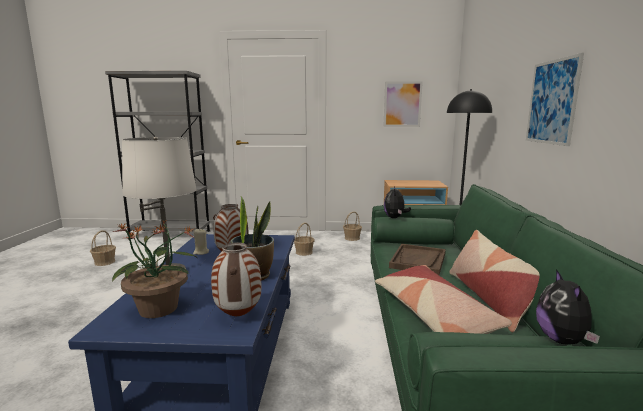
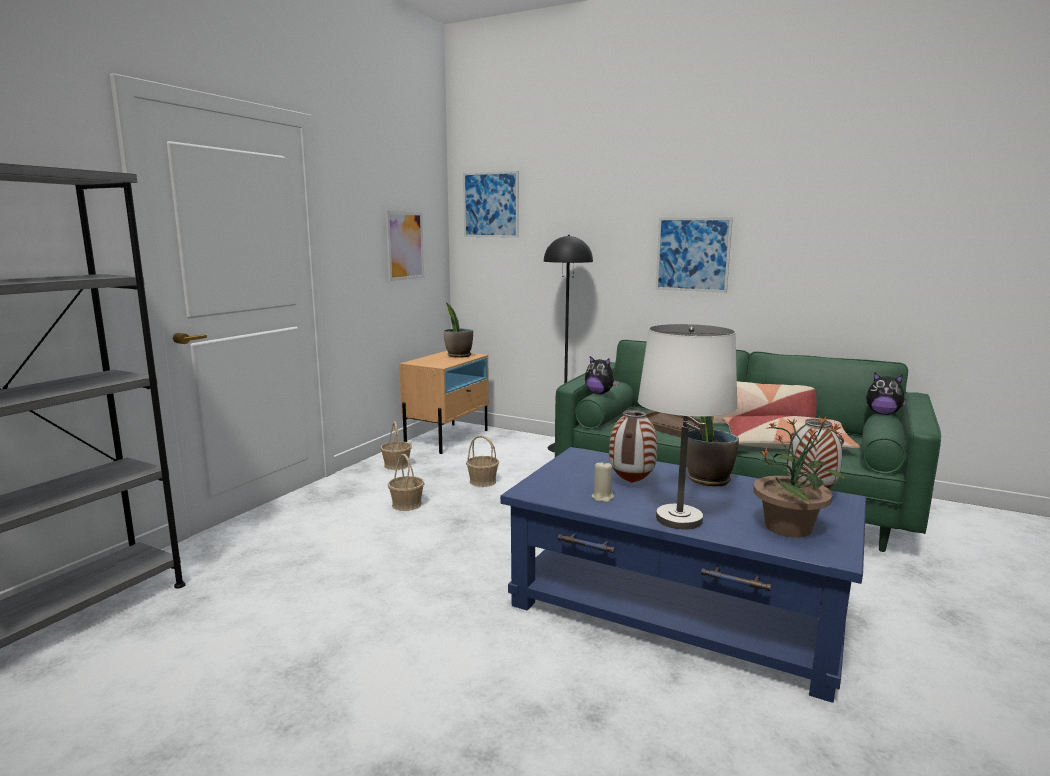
camera: 65 degrees left, 0 degrees up
basket [90,230,116,266] -> basket moved to [466,435,499,487]
none -> potted plant [444,303,473,358]
none -> picture [463,171,519,238]

